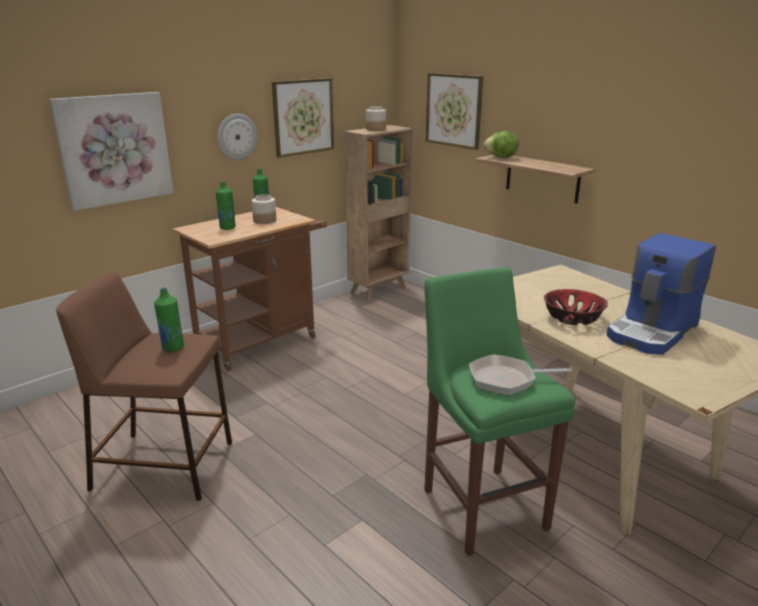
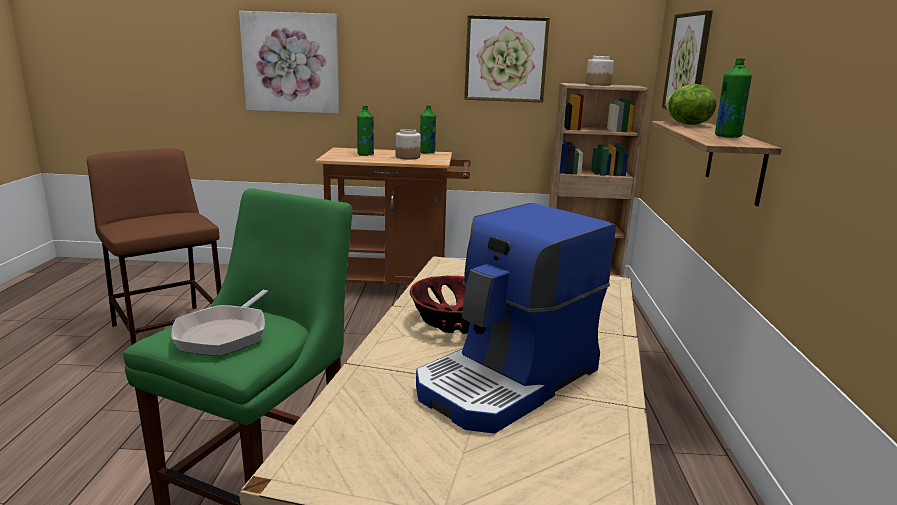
camera: 45 degrees right, 5 degrees down
green bottle [154,288,185,352] -> green bottle moved to [715,58,752,138]
wall clock [218,114,257,160] -> none
frying pan [469,354,572,395] -> frying pan turned 120 degrees counterclockwise [171,289,268,356]
coffee machine [606,233,716,355] -> coffee machine turned 45 degrees counterclockwise [416,203,616,433]

